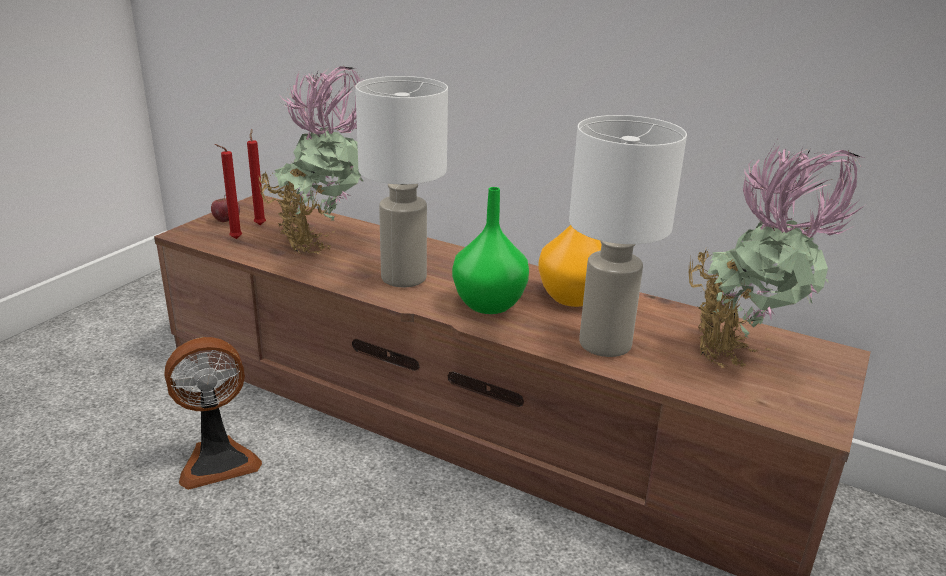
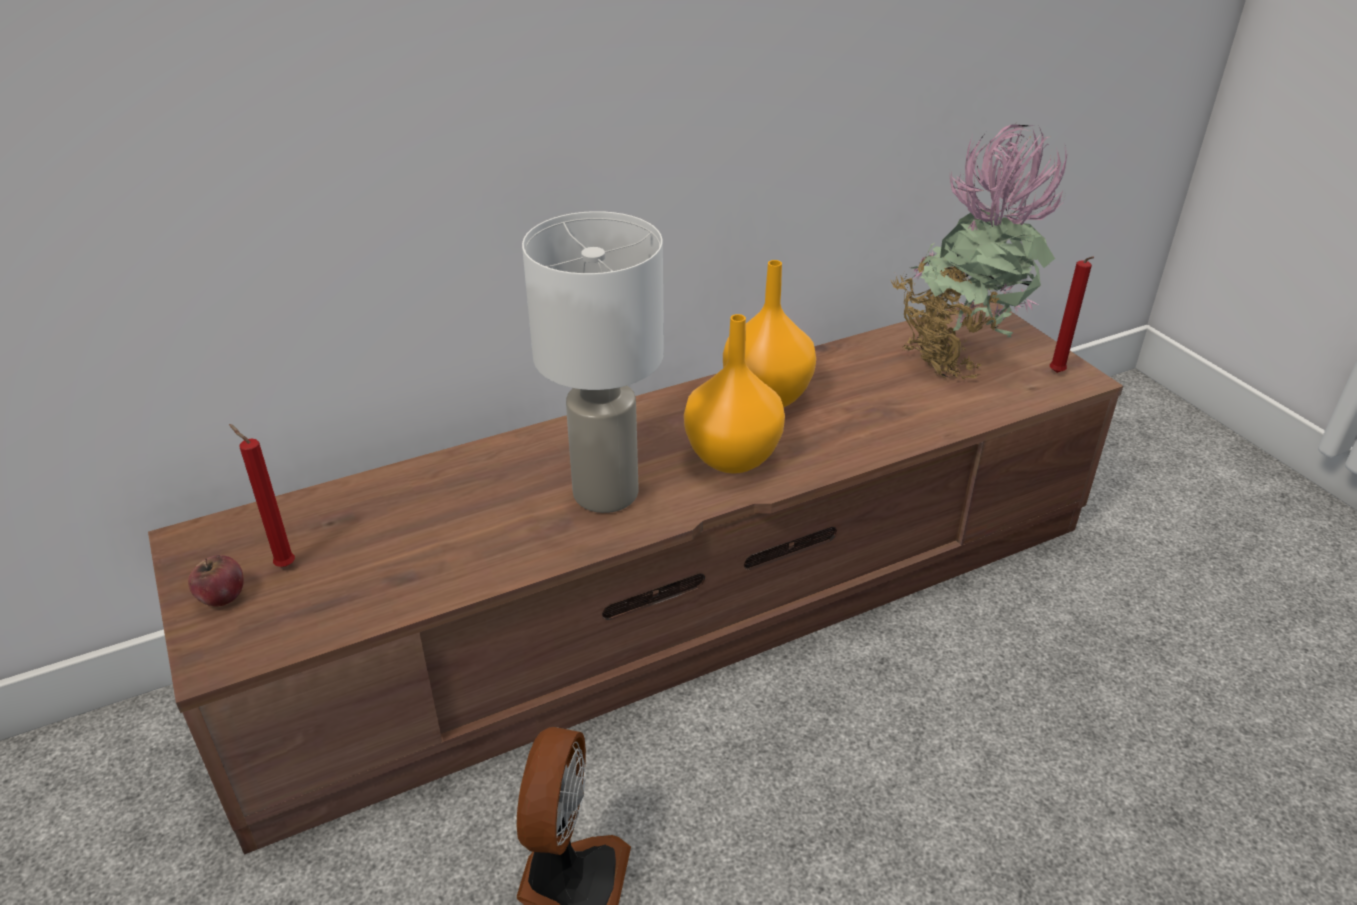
camera: 55 degrees left, 10 degrees up
red candle [214,144,242,239] -> red candle moved to [1050,256,1094,373]
potted plant [258,66,364,254] -> none
green vase [452,187,529,314] -> orange vase [684,314,785,474]
white table lamp [569,115,687,357] -> none

